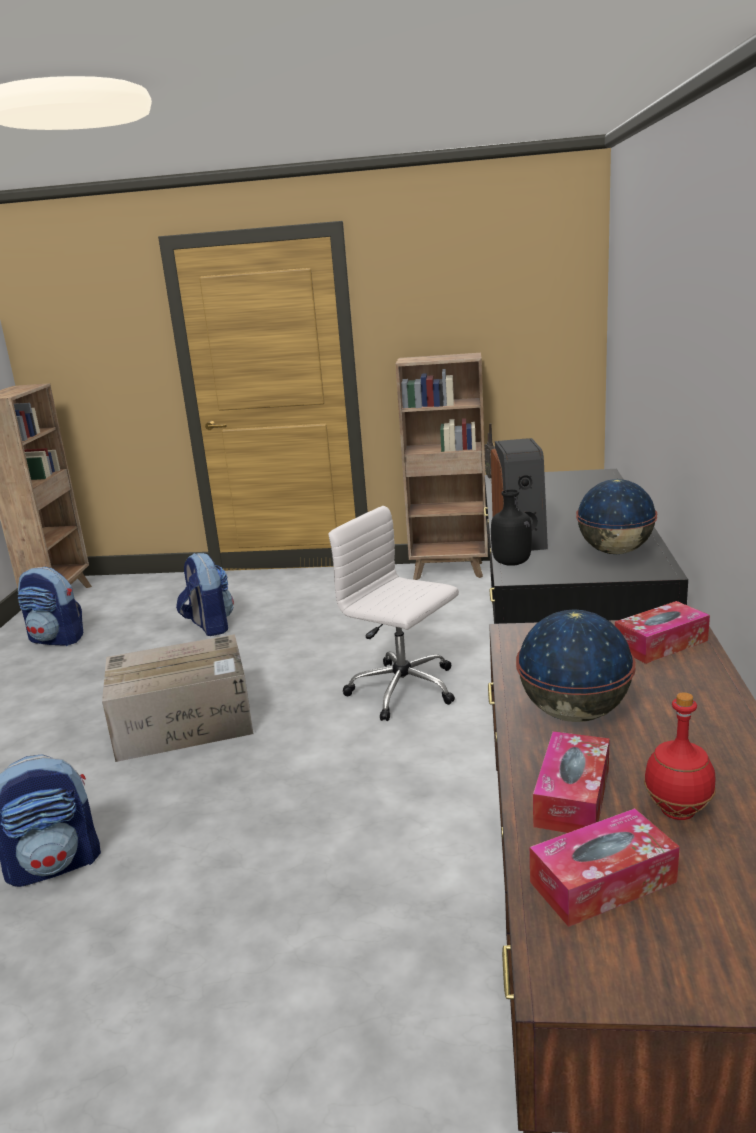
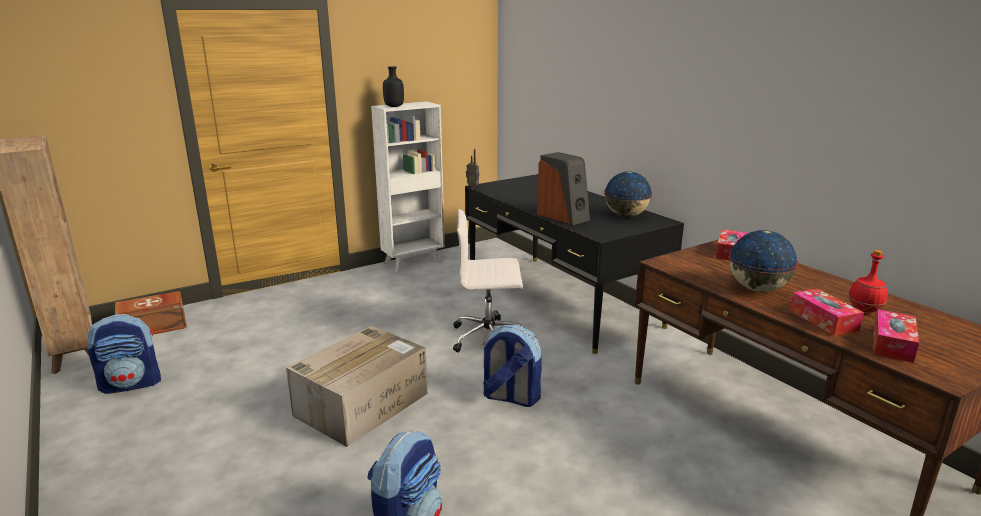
camera: 40 degrees left, 0 degrees up
backpack [176,553,234,636] -> backpack moved to [482,325,542,407]
brown bookcase [395,353,488,580] -> white bookcase [371,102,445,273]
black bottle [491,489,532,566] -> black bottle moved to [383,66,404,107]
none -> brown storage box [115,291,187,335]

